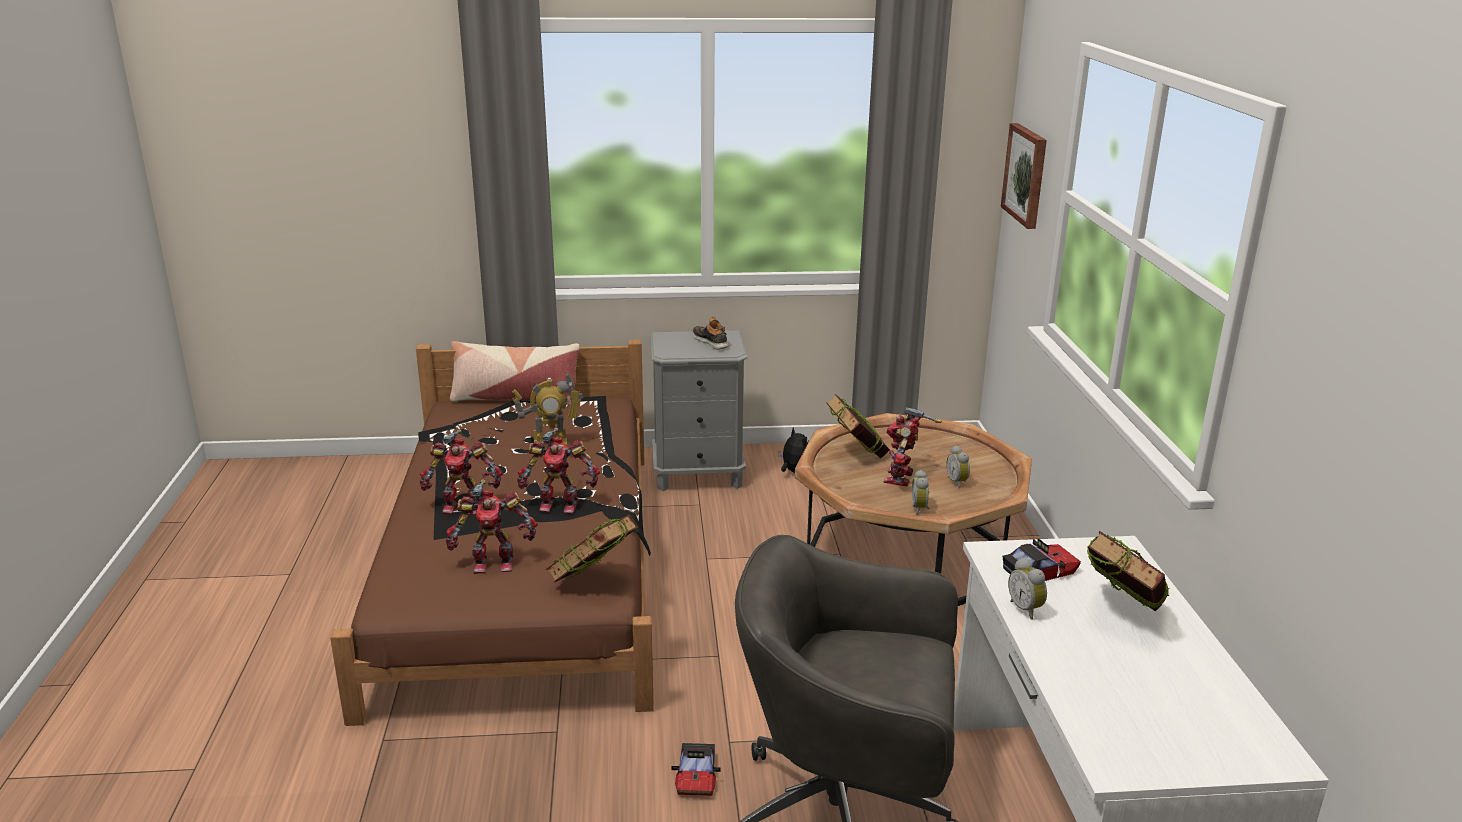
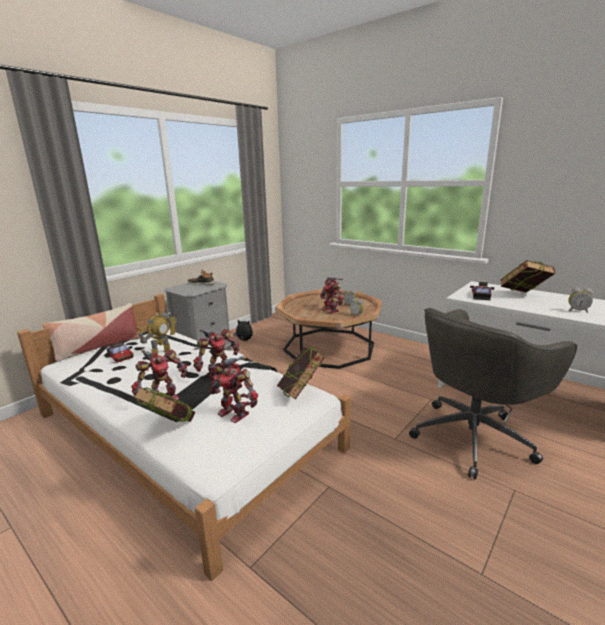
camera: 45 degrees left, 5 degrees down
brown bed [330,340,654,726] -> white bed [17,294,351,581]
toy robot [446,479,538,574] -> toy robot turned 90 degrees clockwise [210,356,258,423]
toy car [672,743,721,796] -> toy car moved to [106,342,133,363]
book [826,394,890,458] -> book moved to [133,387,195,422]
picture [1001,123,1047,229] -> none
alarm clock [1008,558,1047,620] -> alarm clock moved to [568,288,593,313]

